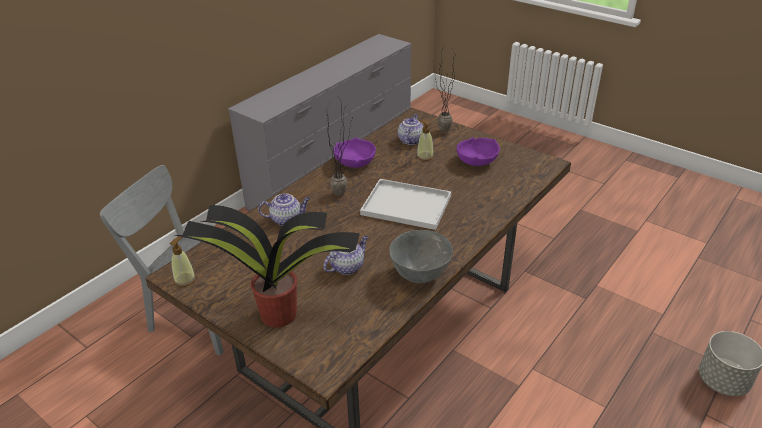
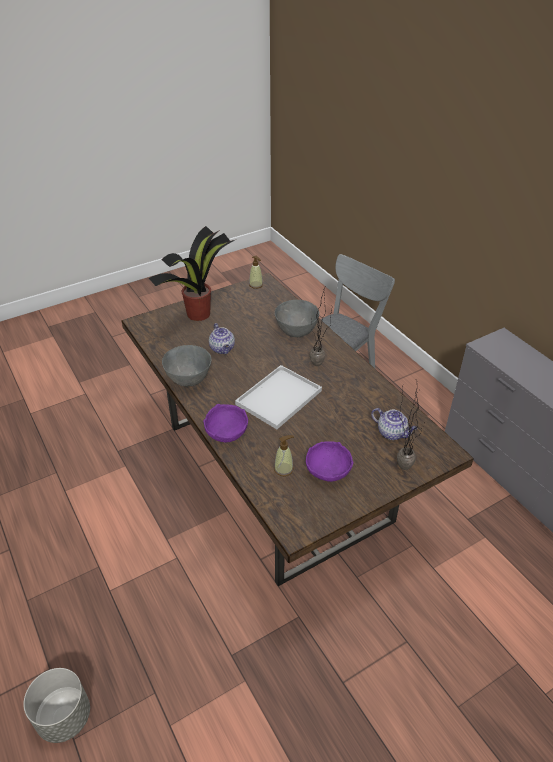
camera: 110 degrees right, 5 degrees up
teapot [258,193,310,226] -> grey bowl [275,300,320,337]
purple bowl [333,137,376,168] -> purple bowl moved to [203,404,248,442]
soap dispenser [417,120,434,161] -> soap dispenser moved to [274,435,294,476]

